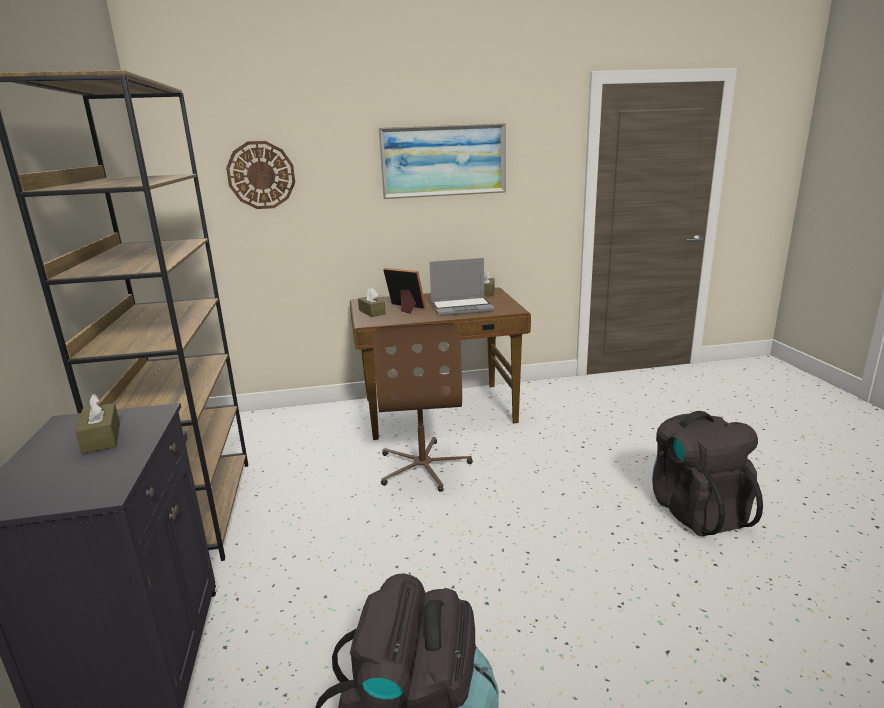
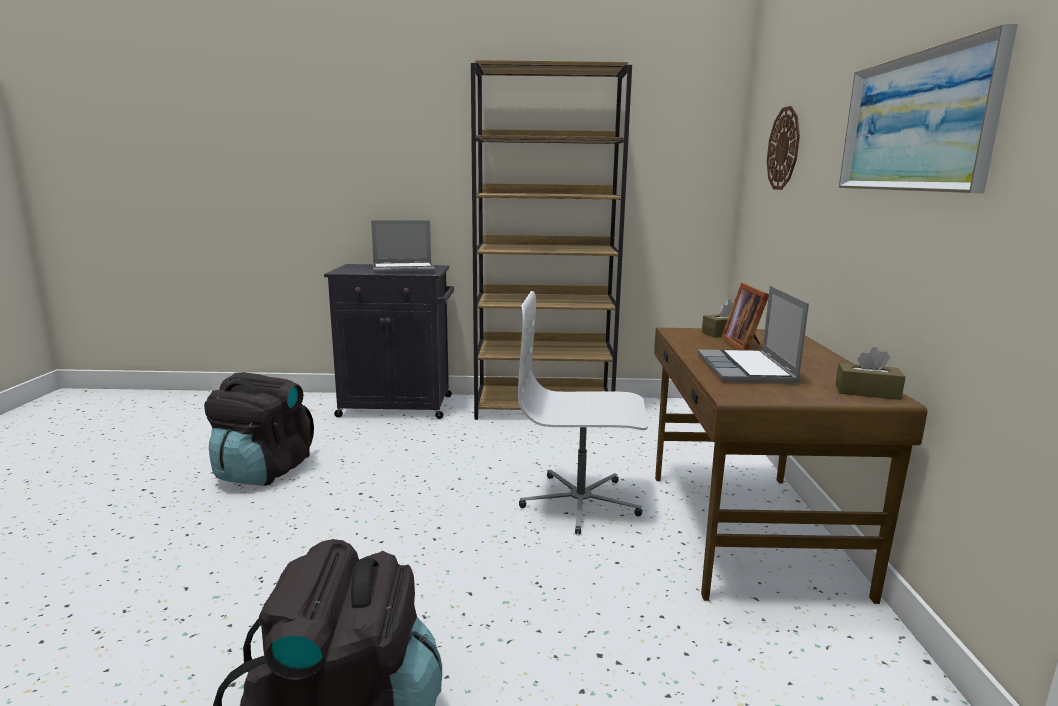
camera: 100 degrees right, 5 degrees down
brown tissue box [75,394,120,454] -> laptop [371,220,435,274]
brown office chair [373,322,473,492] -> white office chair [518,291,648,535]
picture frame [383,268,426,314] -> picture frame turned 135 degrees clockwise [721,283,769,350]

